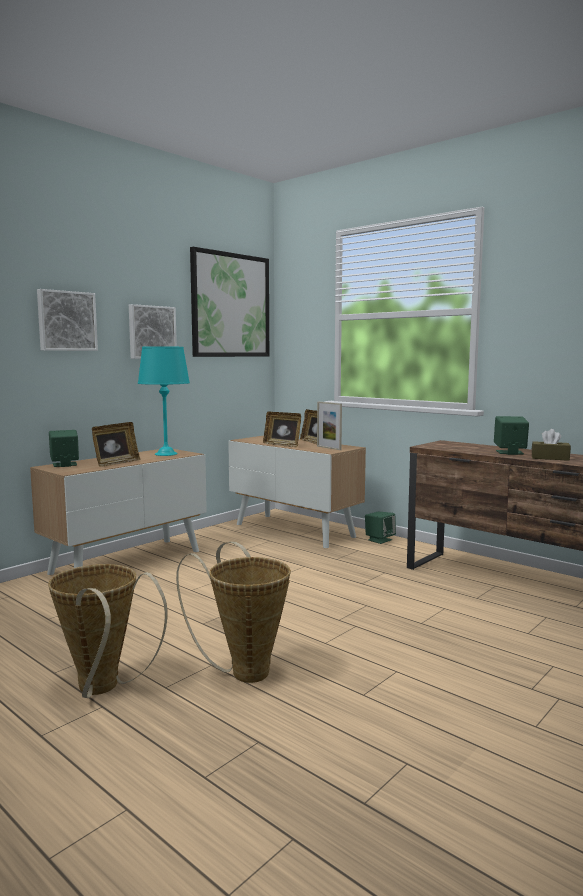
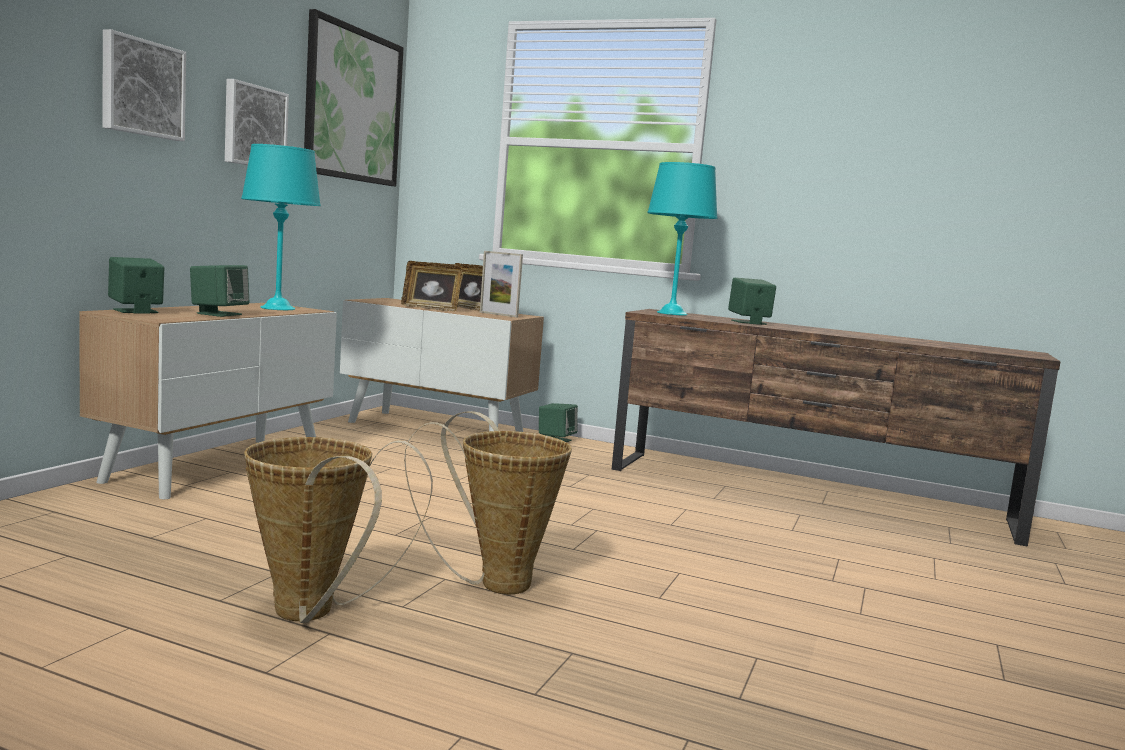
camera: 20 degrees left, 0 degrees up
picture frame [92,422,140,467] -> green speaker [190,265,249,317]
brown tissue box [532,429,571,461] -> none
none -> turquoise table lamp [647,162,718,316]

